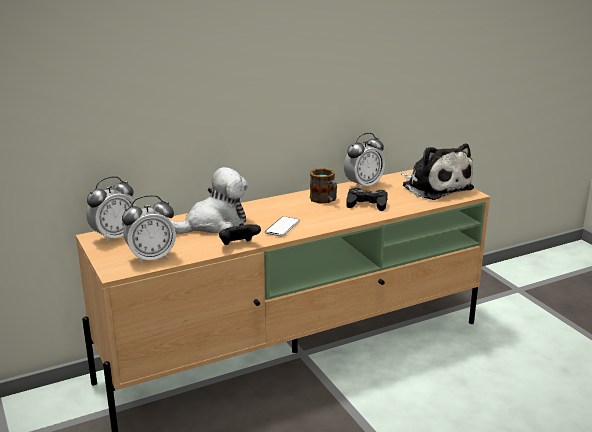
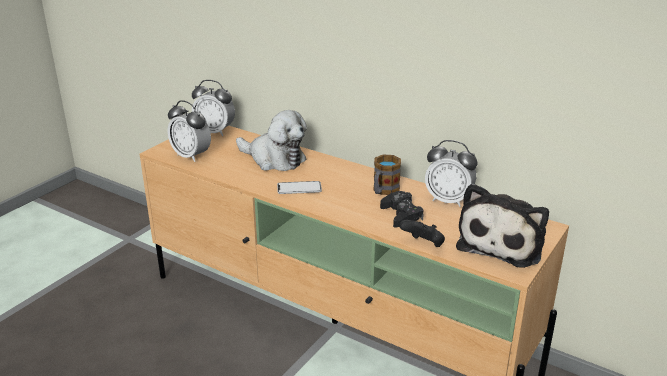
camera: 60 degrees right, 5 degrees up
black game controller [219,223,261,245] -> black game controller moved to [399,220,445,247]

